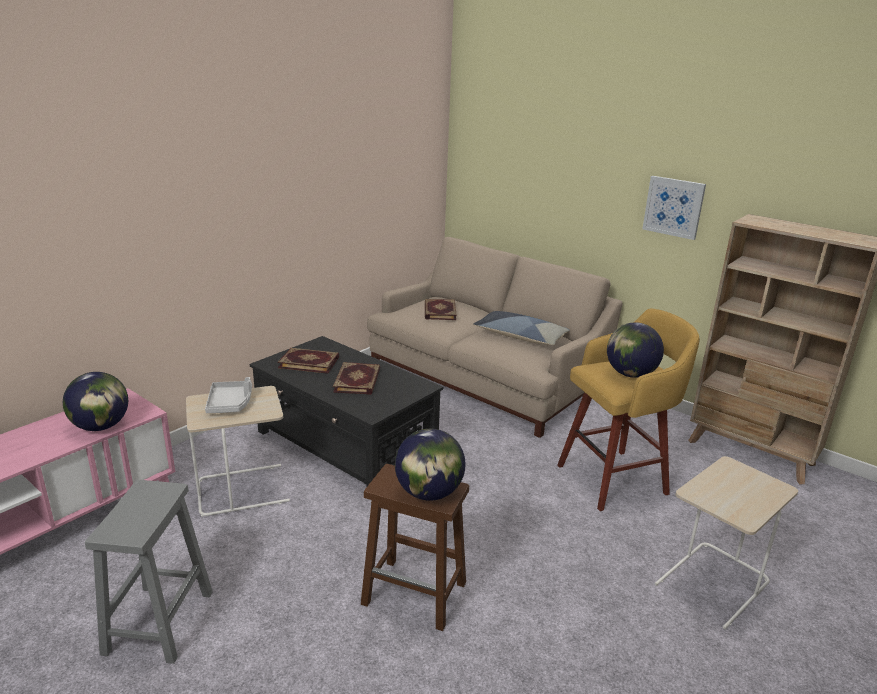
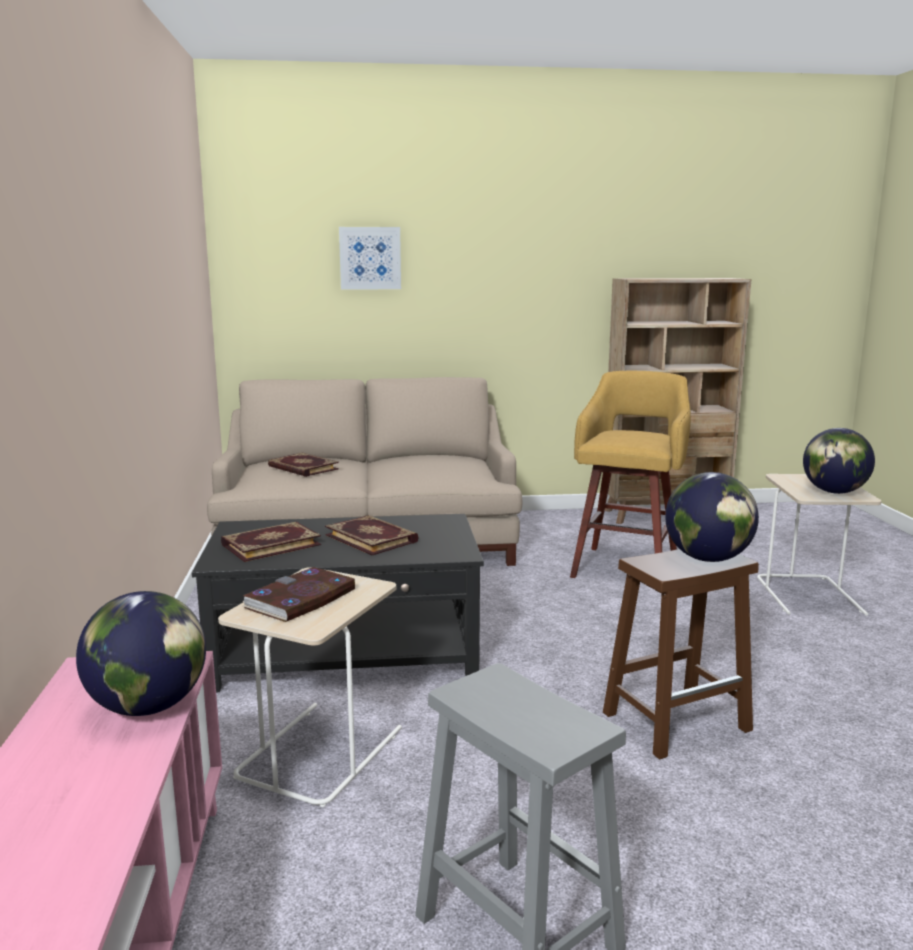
camera: 45 degrees left, 10 degrees down
grey tray [205,377,252,413] -> book [242,567,355,622]
pillow [473,311,570,345] -> none
globe [607,322,664,378] -> globe moved to [803,428,875,494]
picture [642,176,706,240] -> picture moved to [339,227,401,290]

